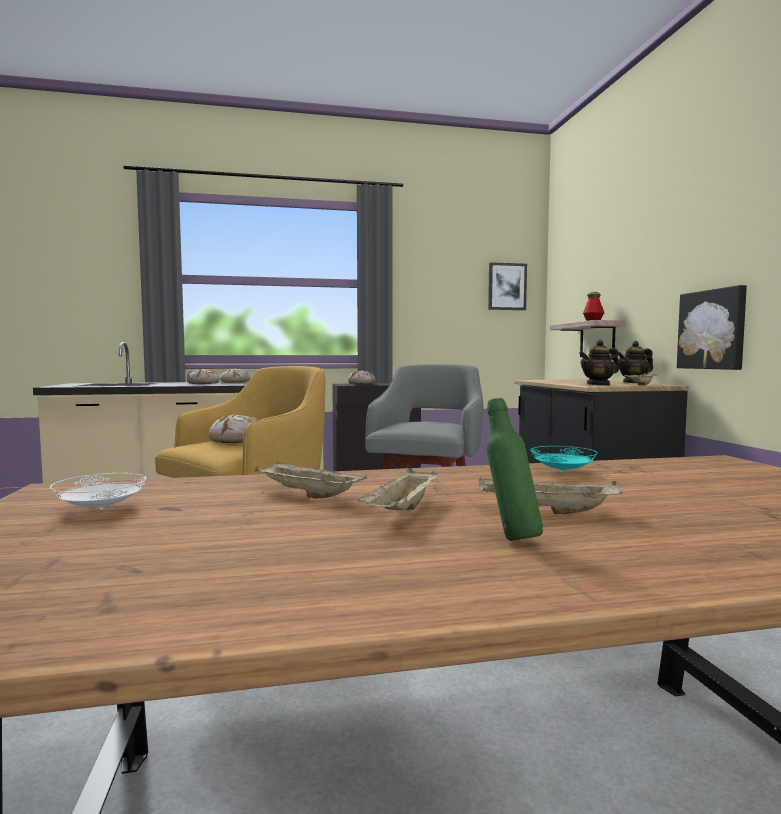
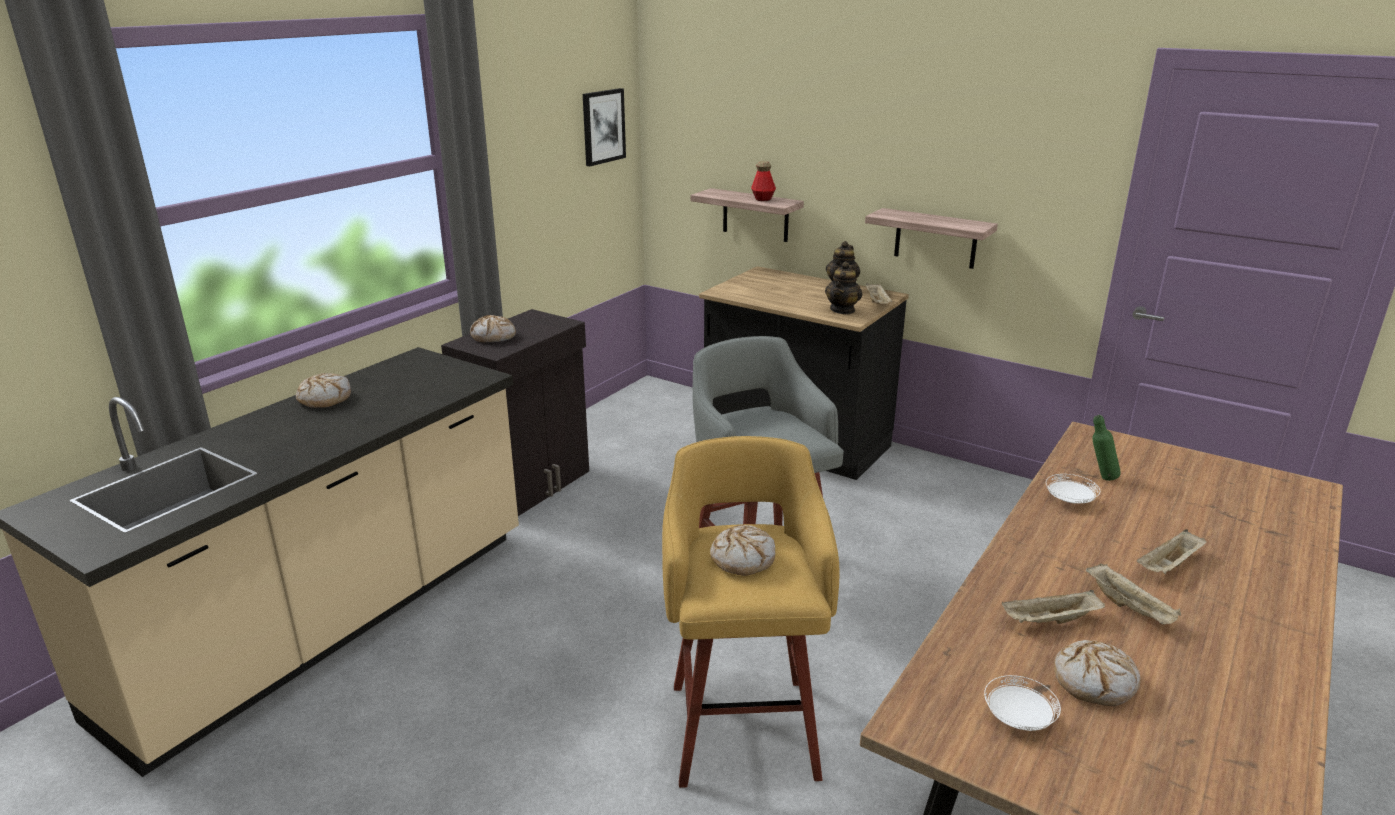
camera: 45 degrees left, 20 degrees up
bread [187,369,219,384] -> bread moved to [1054,640,1141,706]
green bottle [486,398,543,541] -> green bottle moved to [1092,415,1121,481]
turquoise plate [531,446,597,472] -> white plate [1046,474,1100,504]
picture [677,285,747,370] -> shelf [865,208,998,269]

